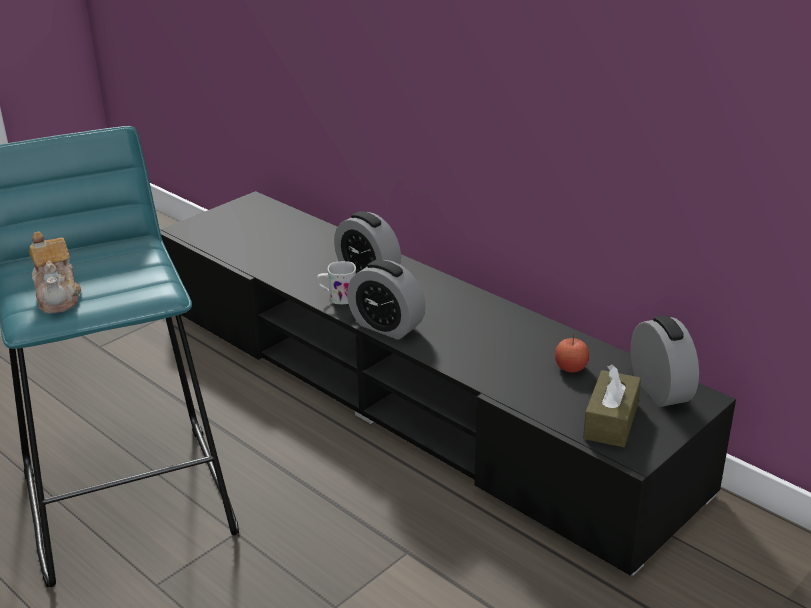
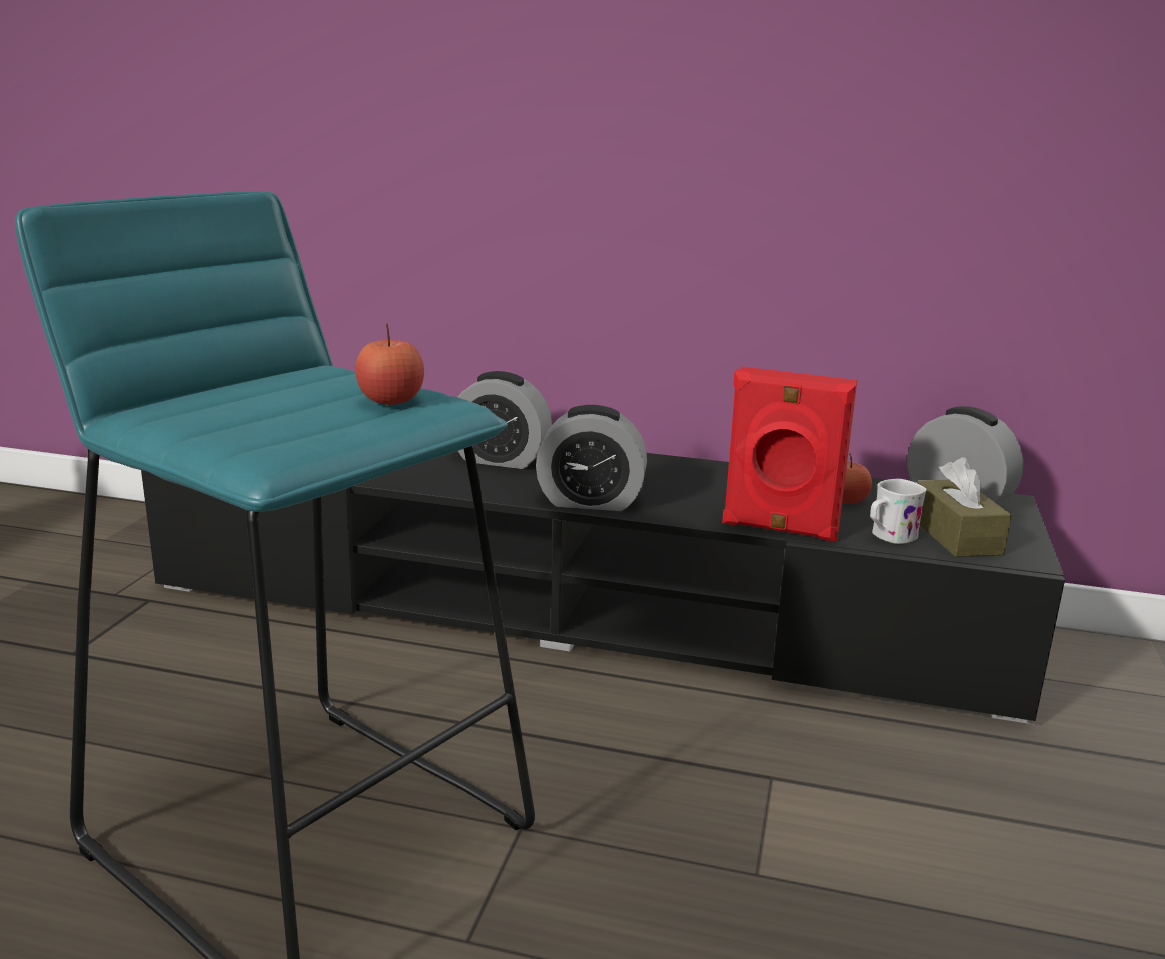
camera: 30 degrees left, 10 degrees down
teapot [29,232,81,313] -> none
white mug [317,261,356,304] -> white mug moved to [870,479,927,544]
none -> apple [355,324,424,405]
none -> red speaker [722,367,857,542]

